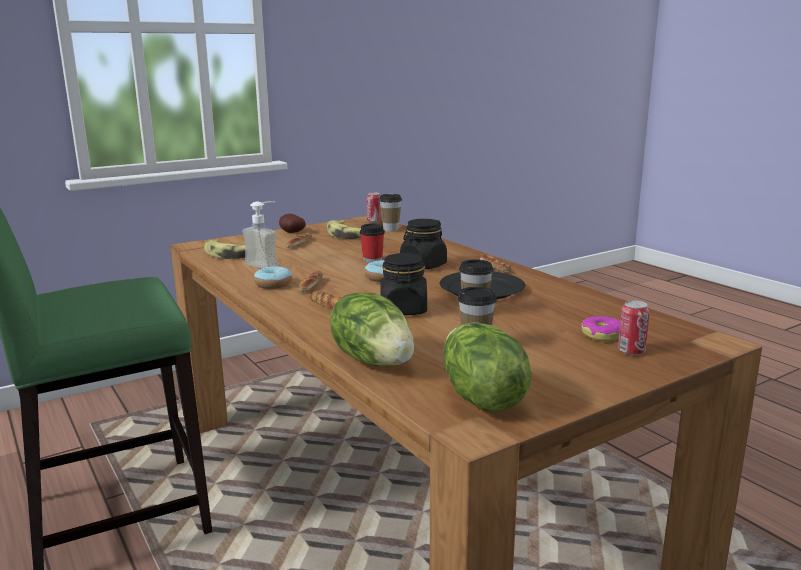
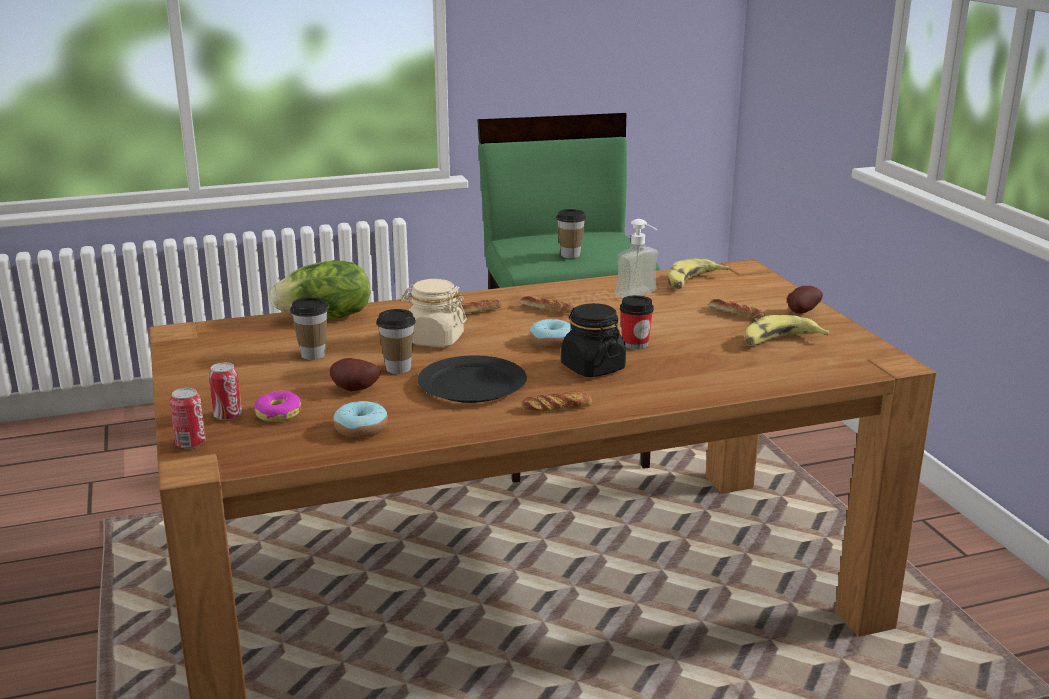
camera: 105 degrees right, 5 degrees up
donut [254,266,292,289] -> donut moved to [334,401,388,438]
can [367,192,382,222] -> can moved to [170,388,206,449]
cup [379,194,402,232] -> cup moved to [556,209,586,258]
black jar [380,253,427,315] -> beige jar [401,279,467,347]
lettuce [443,322,532,412] -> none
none -> potato [330,358,381,391]

